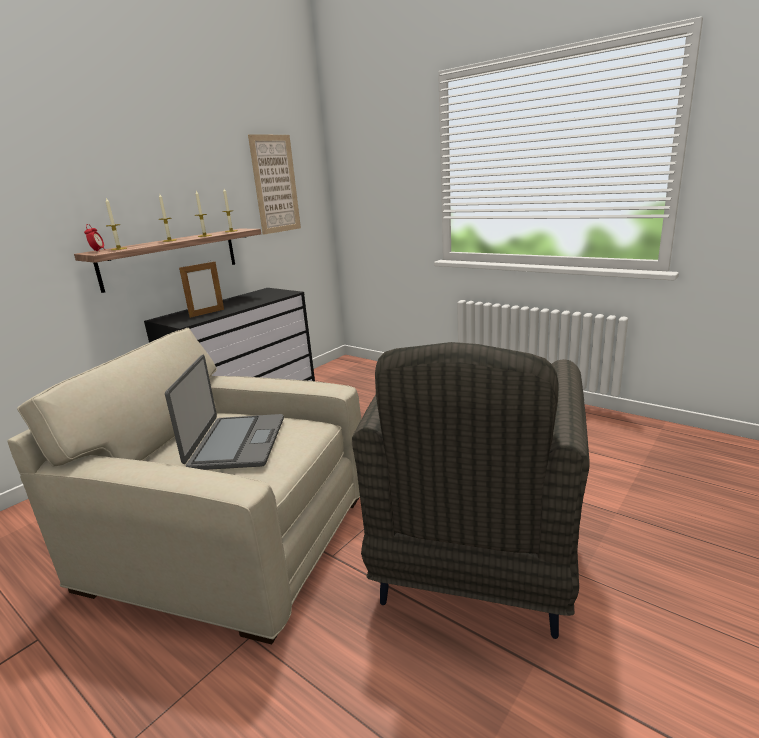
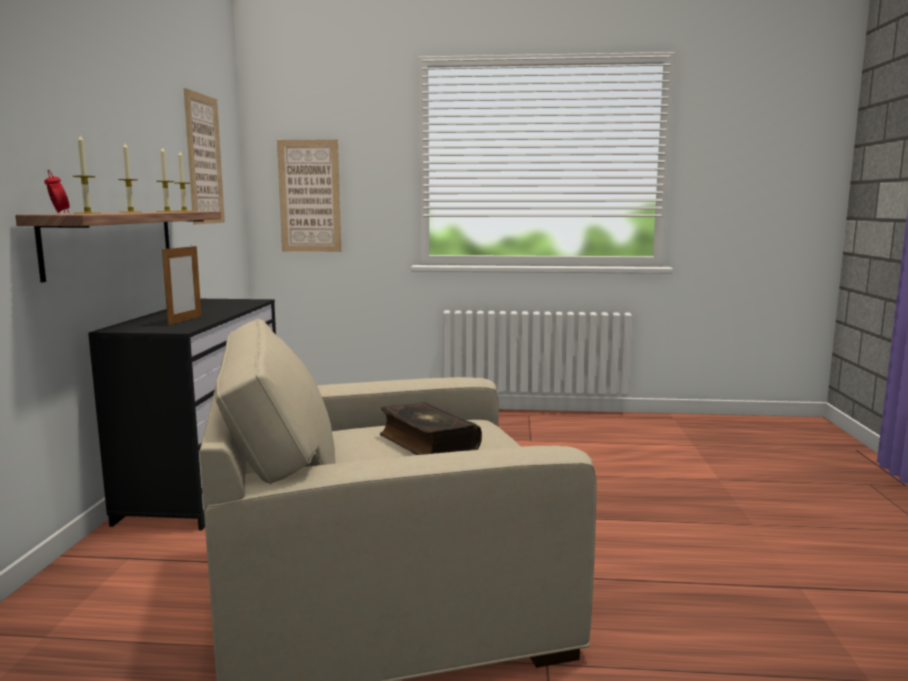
camera: 35 degrees left, 10 degrees down
laptop [165,355,284,470] -> book [380,402,482,455]
grey armchair [352,342,590,639] -> none
none -> picture [277,139,341,252]

